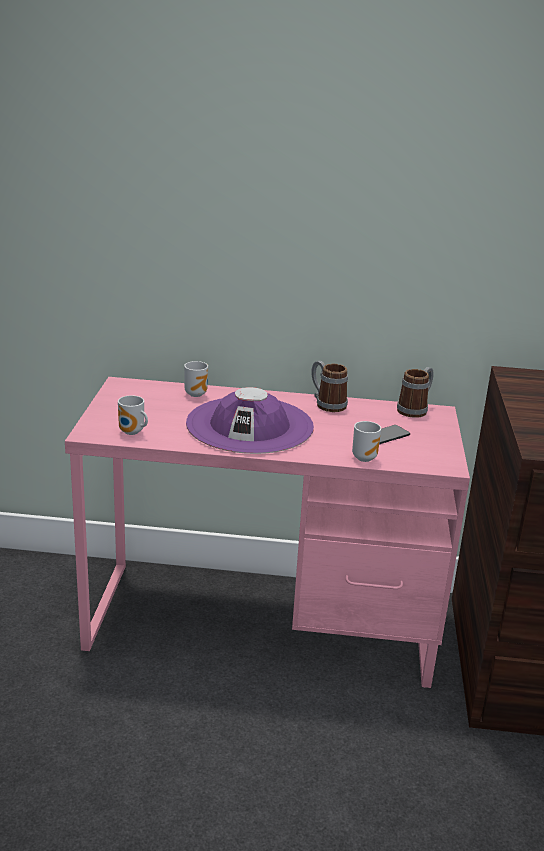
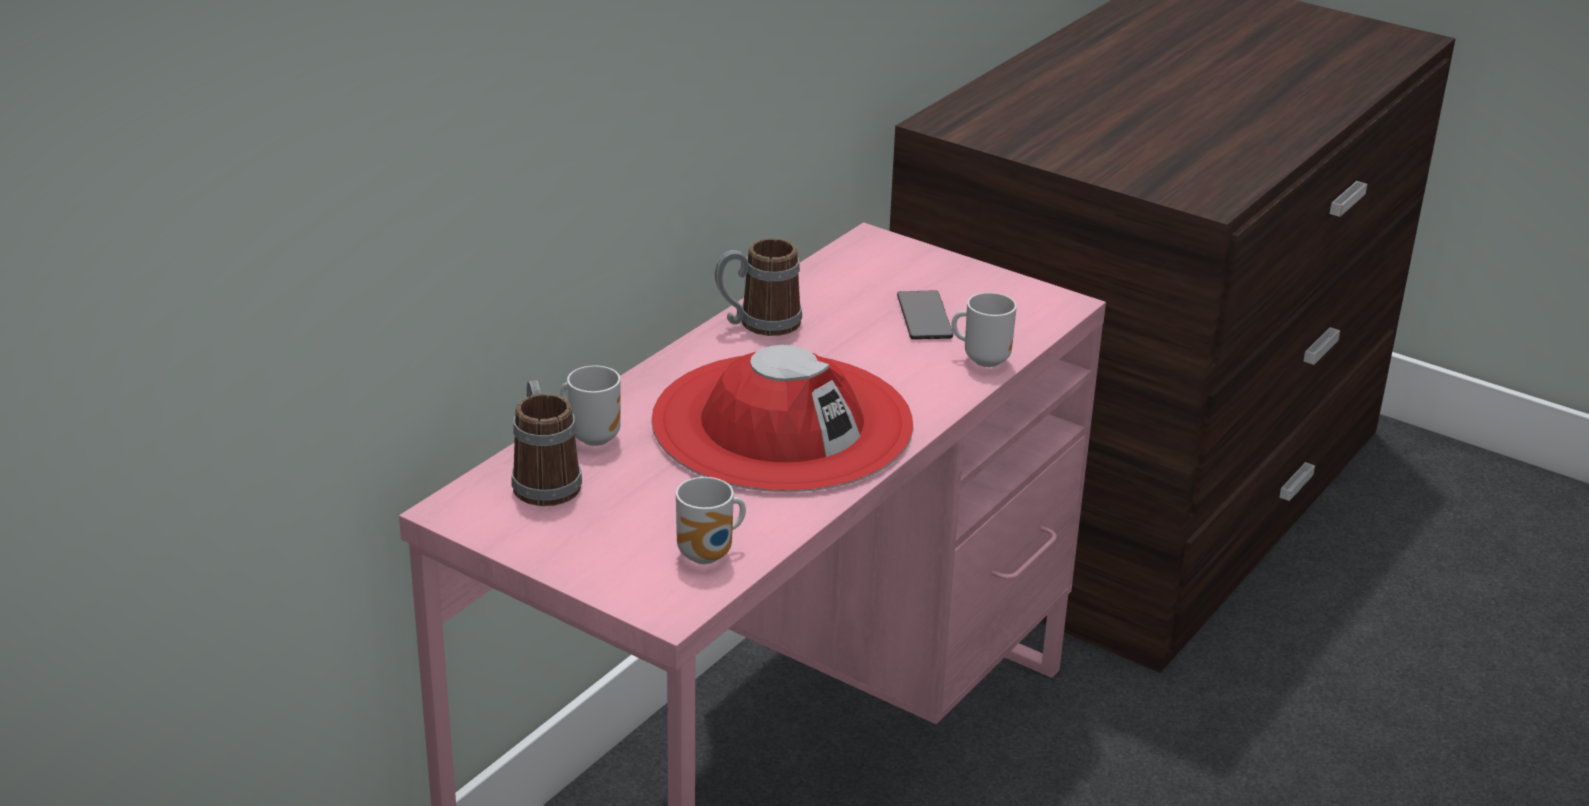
camera: 60 degrees left, 5 degrees up
purple hat [186,387,314,454] -> red hat [651,345,914,492]
mug [397,367,434,418] -> mug moved to [511,380,582,506]

